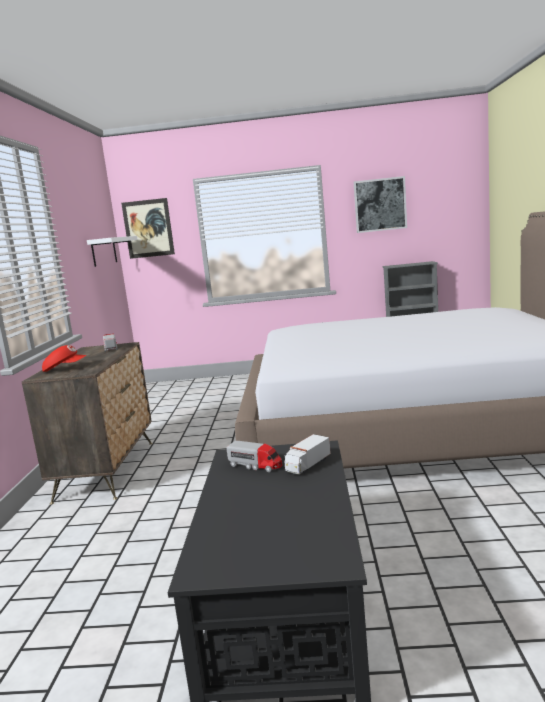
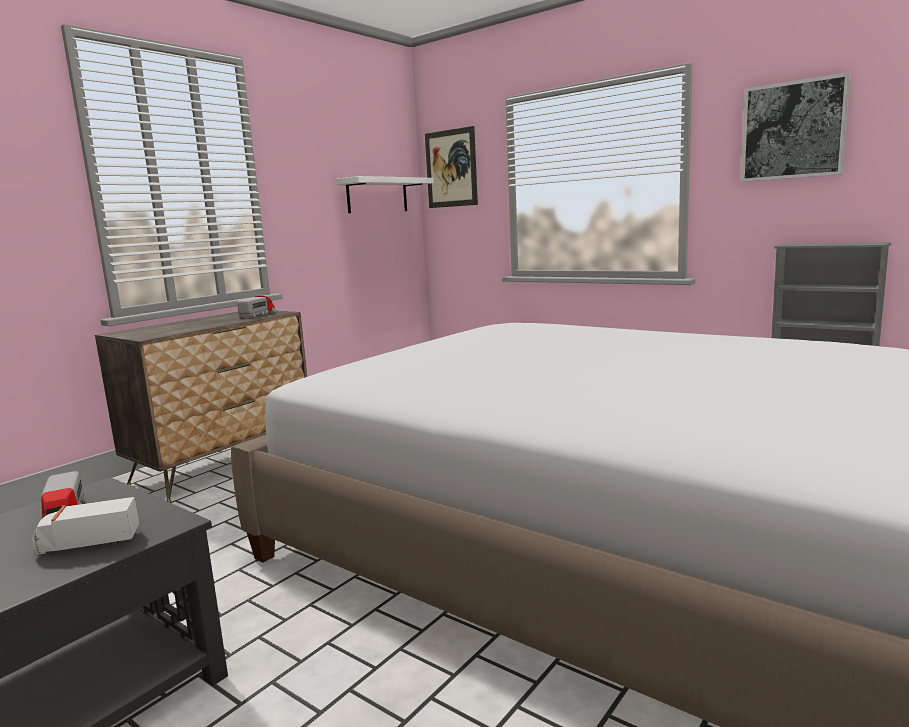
camera: 35 degrees right, 0 degrees up
red cap [42,345,87,372] -> none

